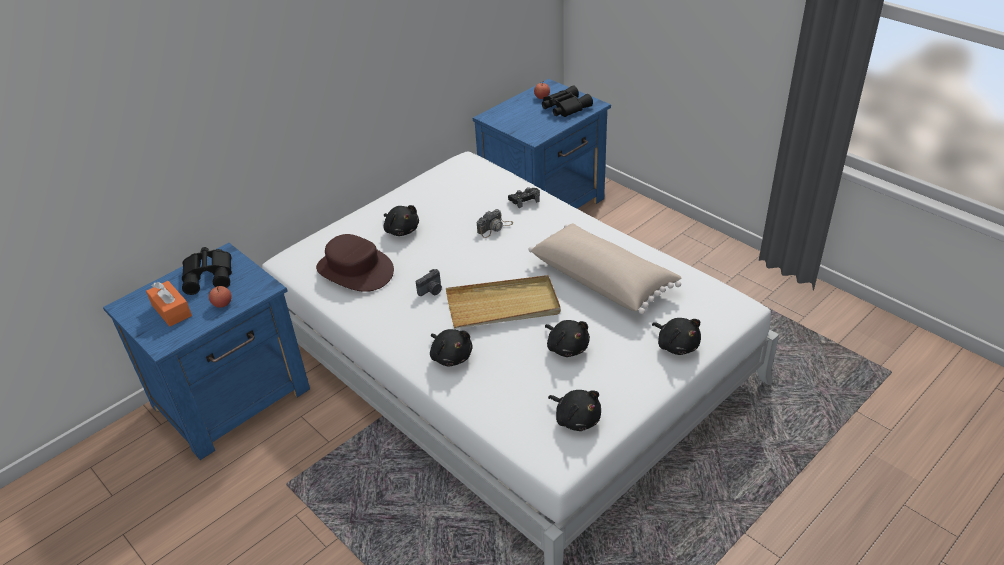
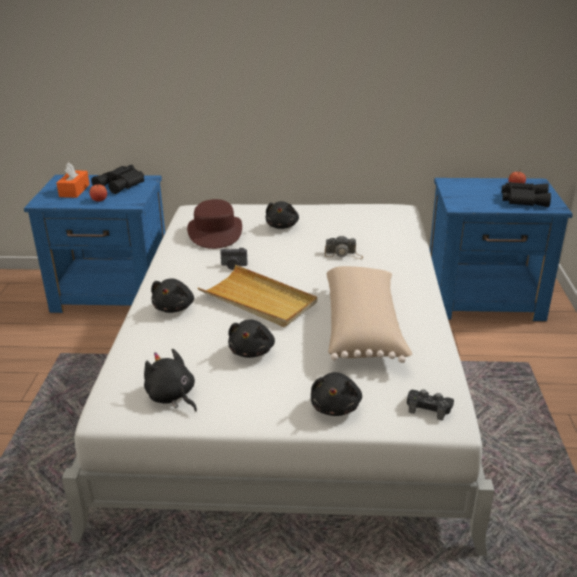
camera: 45 degrees right, 10 degrees down
black game controller [508,187,540,208] -> black game controller moved to [407,389,454,421]
black plush toy [548,390,601,431] -> black plush toy turned 135 degrees clockwise [144,349,197,412]

